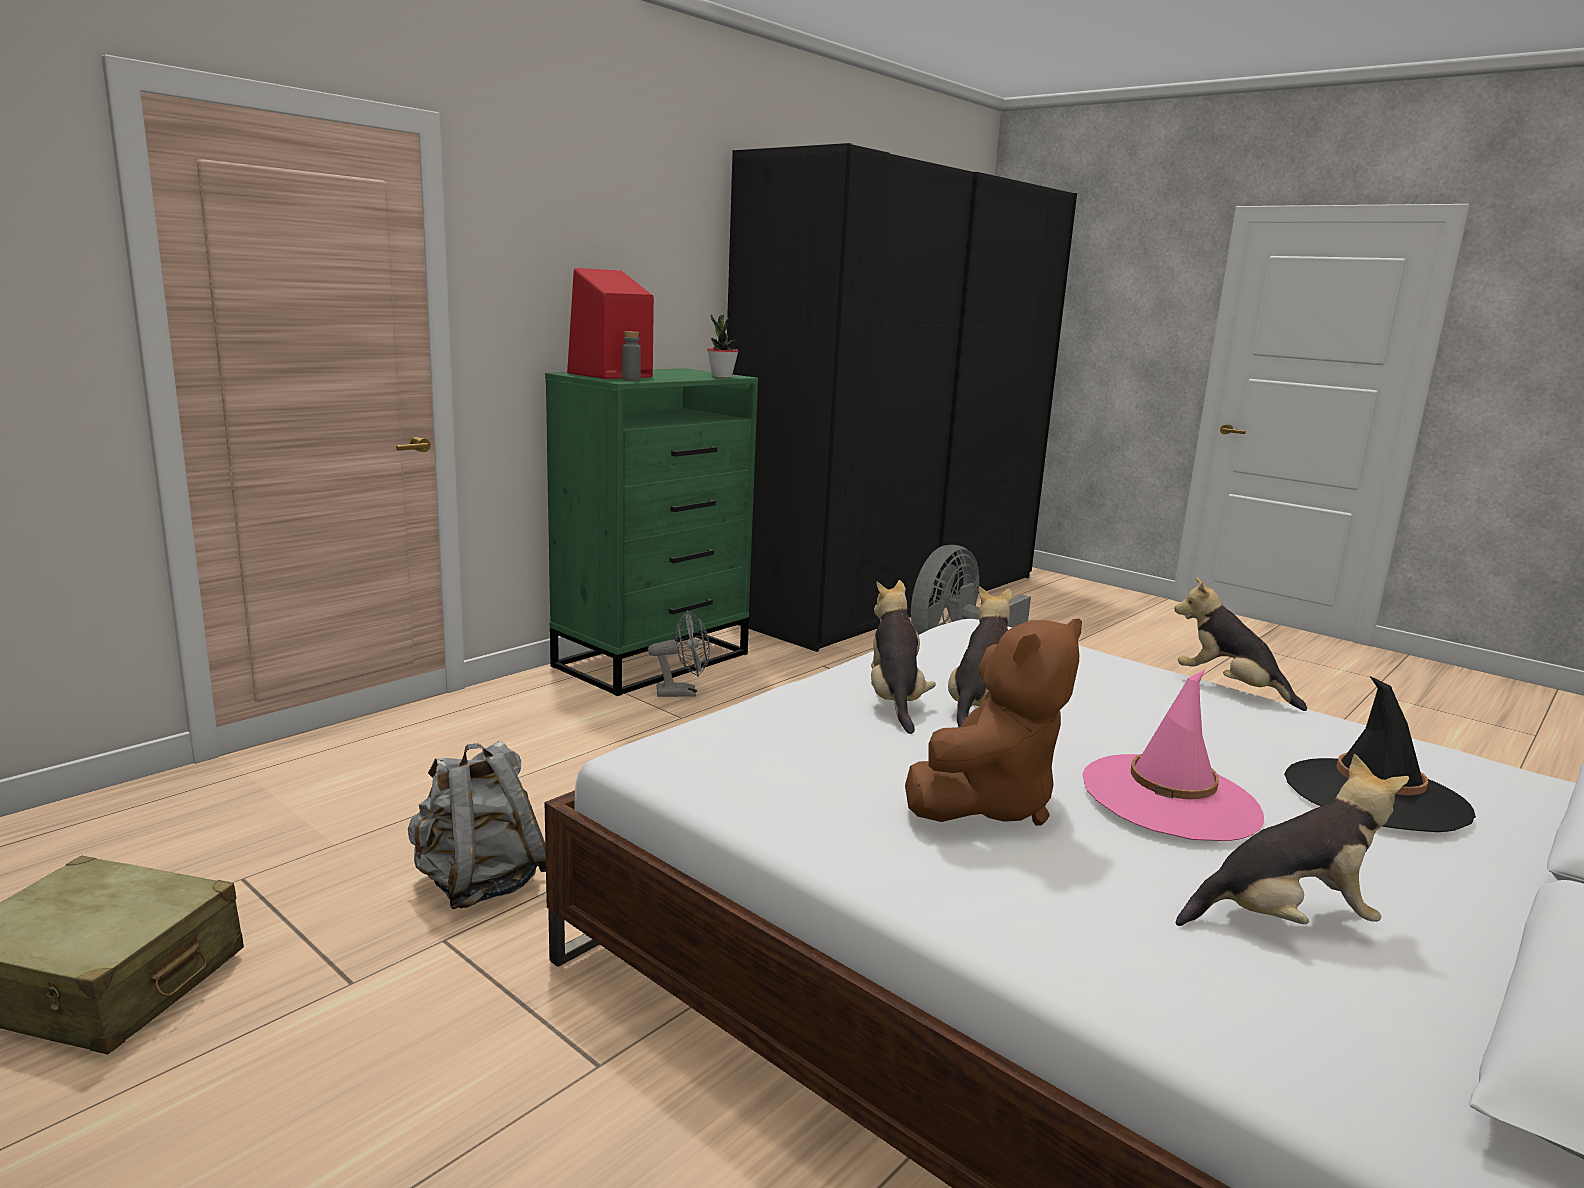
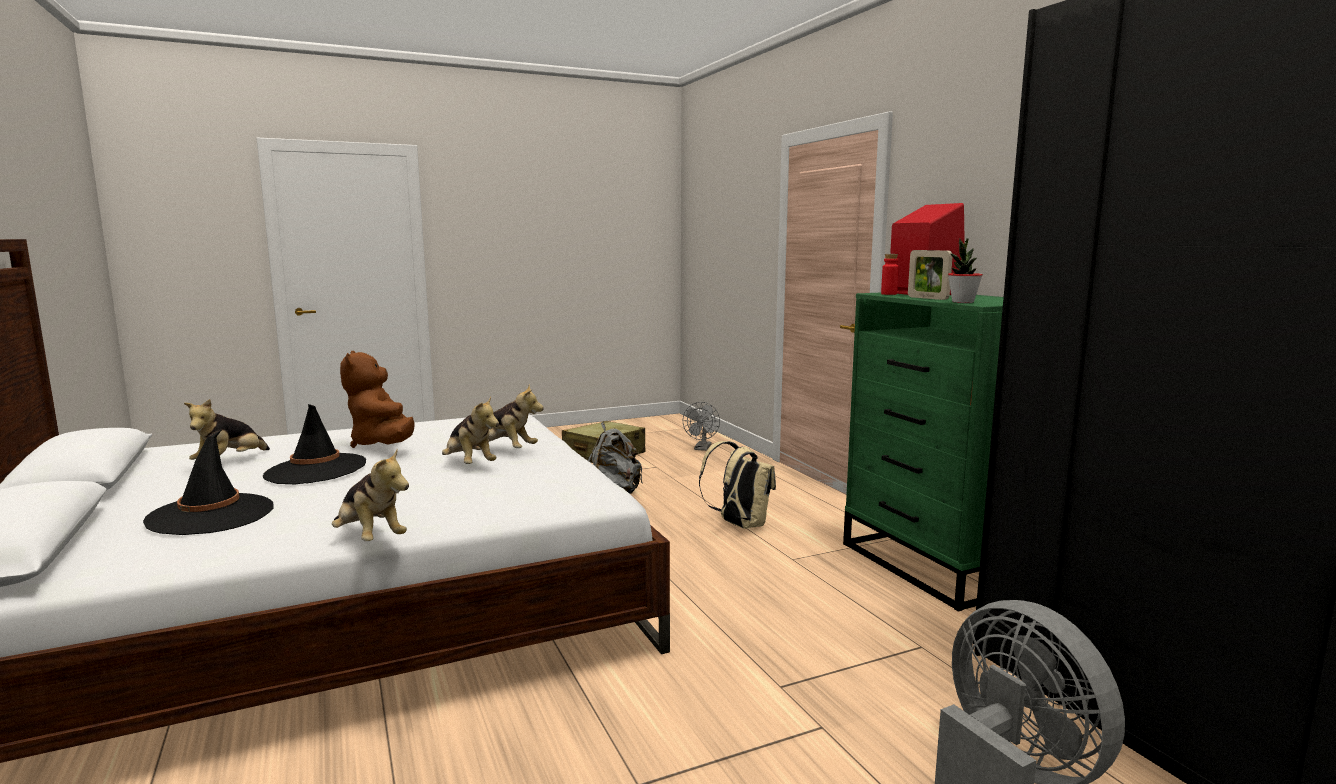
camera: 115 degrees right, 5 degrees down
grey bottle [622,331,641,381] -> red bottle [881,254,899,295]
grey fan [648,610,710,697] -> grey fan moved to [683,402,720,451]
pink hat [1082,670,1264,841] -> black hat [263,404,366,484]
plush toy [1174,578,1307,711] -> plush toy turned 60 degrees clockwise [332,449,409,541]
none -> beige backpack [699,441,776,529]
none -> picture frame [908,250,952,300]

